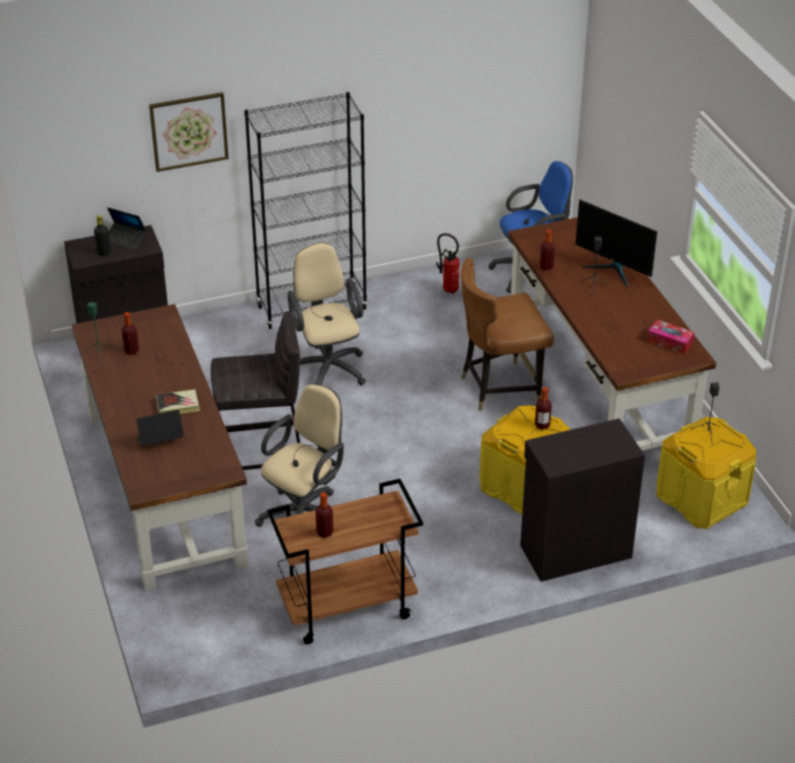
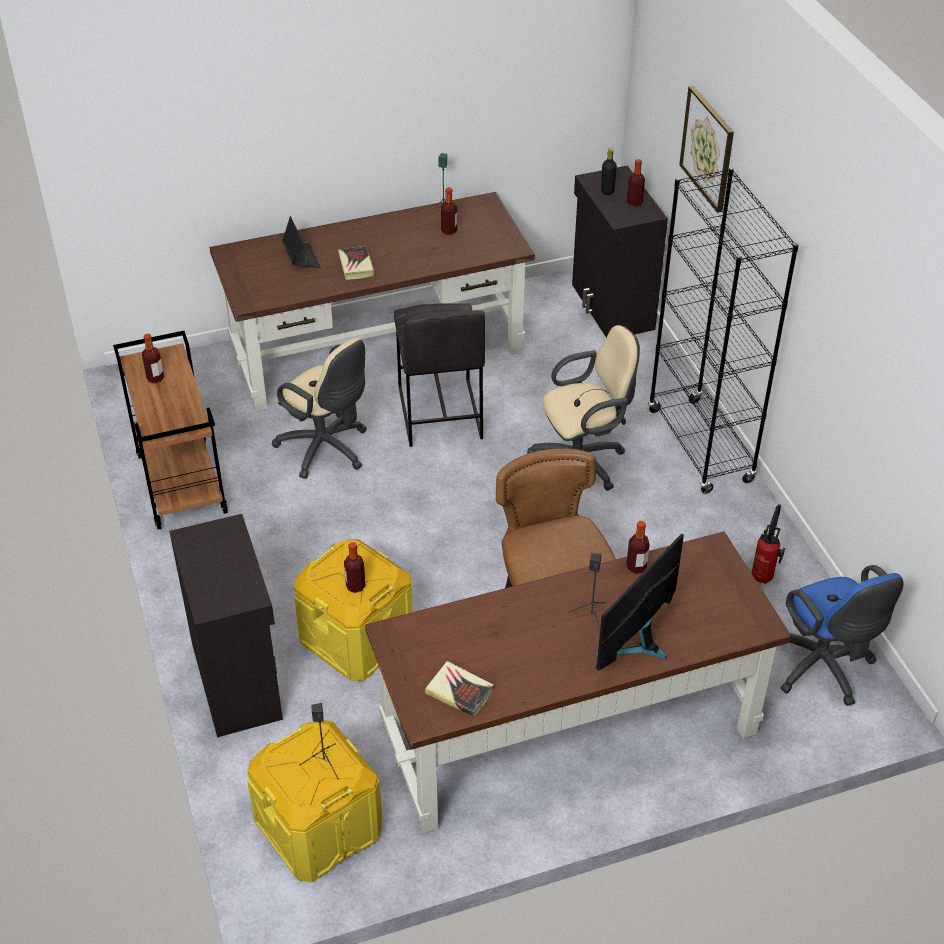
camera: 90 degrees right, 5 degrees up
laptop [107,207,146,250] -> bottle [627,159,645,207]
tissue box [647,320,694,354] -> book [425,661,494,717]

